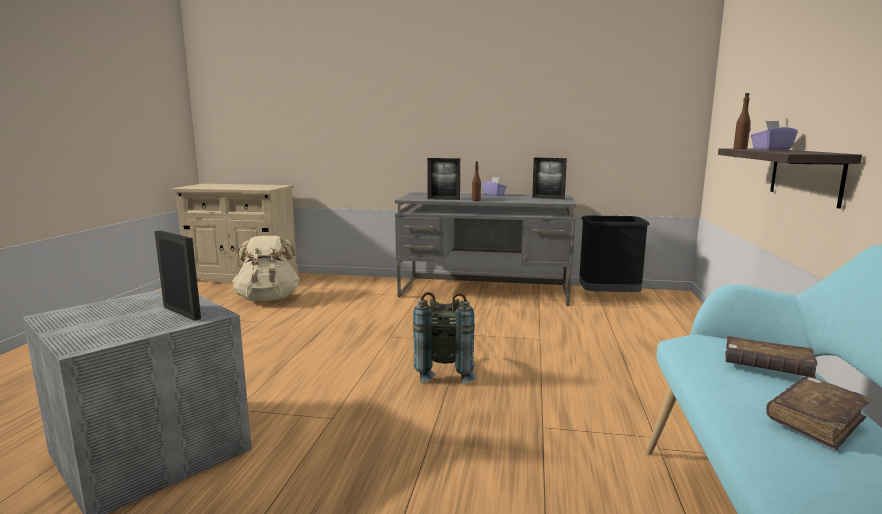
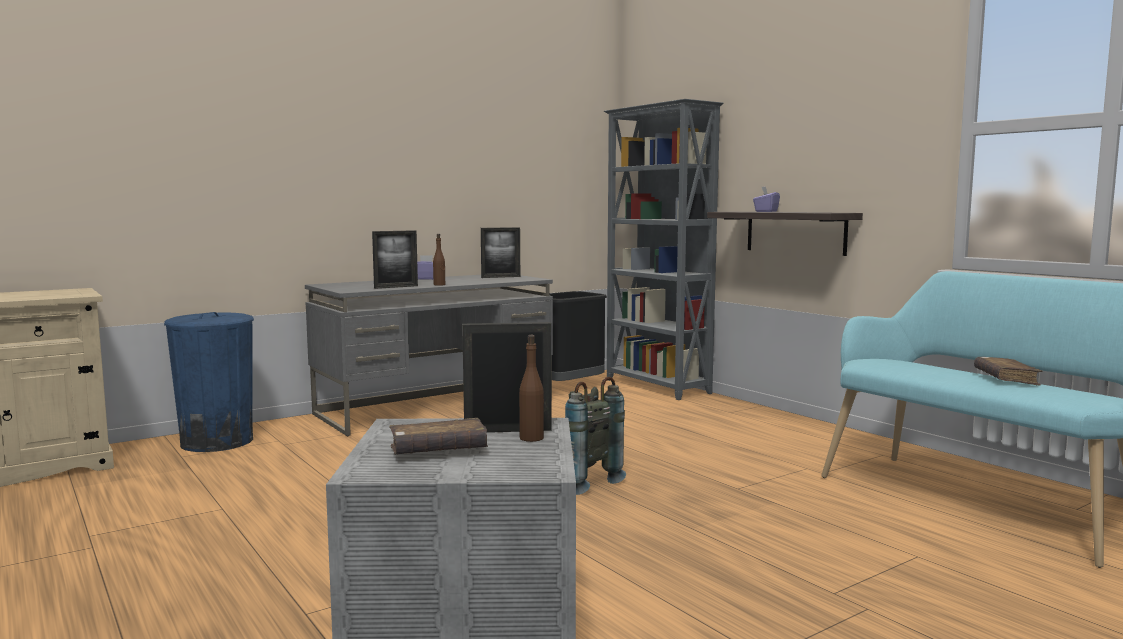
camera: 45 degrees left, 5 degrees down
beige backpack [232,236,300,301] -> none
brown book [725,336,817,378] -> brown book moved to [389,418,488,454]
brown bottle [733,93,751,149] -> brown bottle moved to [519,335,544,442]
none -> blue trash can [164,312,254,452]
none -> grey bookcase [604,99,723,400]

